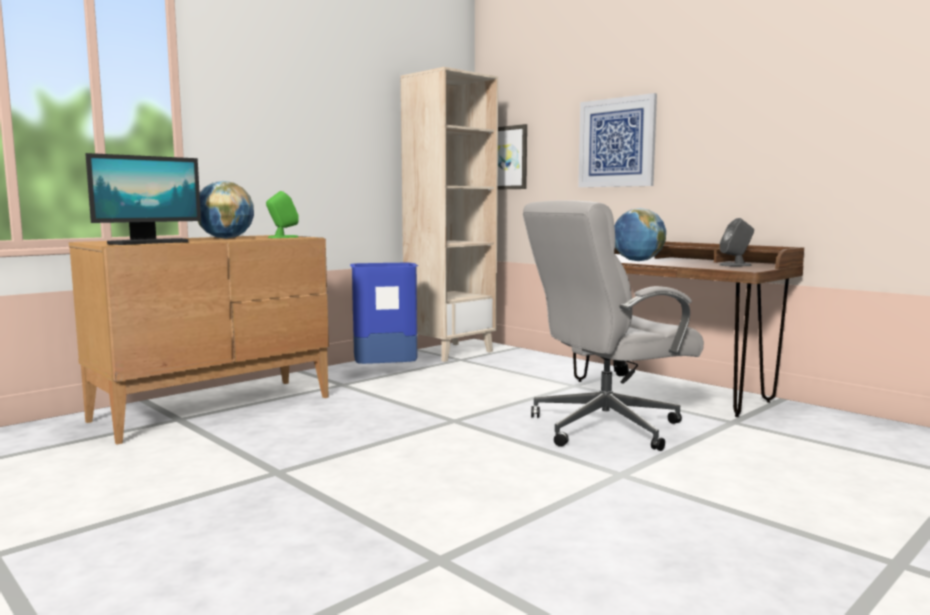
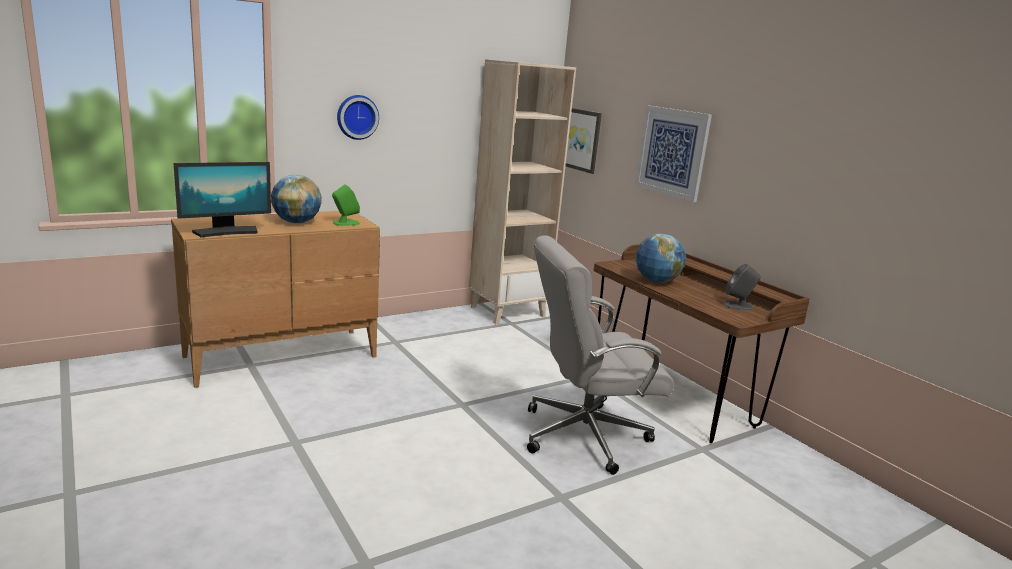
camera: 10 degrees right, 10 degrees up
blue trash can [350,263,418,364] -> none
none -> wall clock [337,95,379,140]

